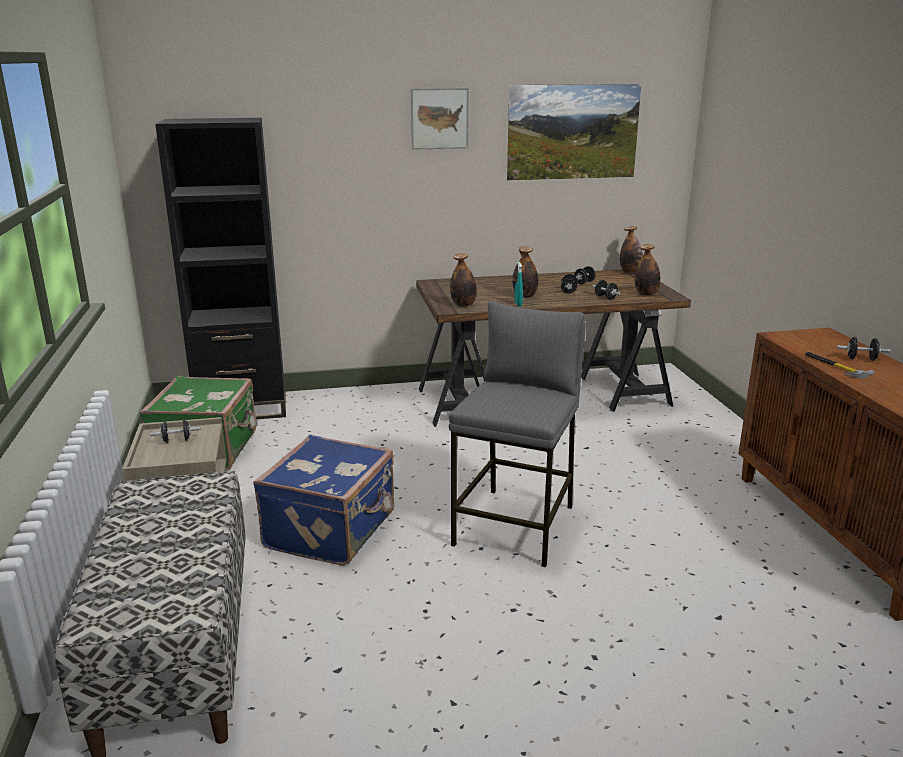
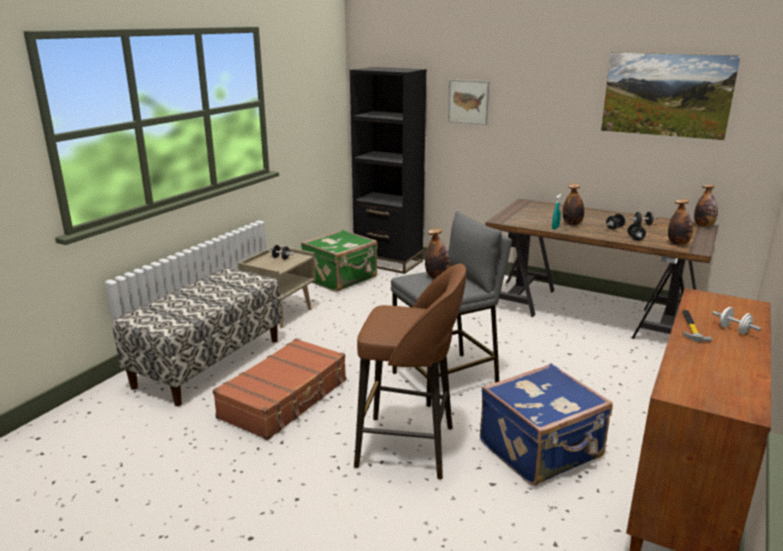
camera: 40 degrees right, 0 degrees up
blue suitcase [253,435,394,566] -> blue suitcase moved to [480,363,613,486]
picture [411,88,469,150] -> picture moved to [448,79,489,125]
bottle [450,253,477,307] -> bottle moved to [425,228,450,279]
black dumbbell [837,337,891,361] -> white dumbbell [712,307,761,334]
none -> brown suitcase [213,338,346,440]
none -> brown stool [354,263,466,480]

